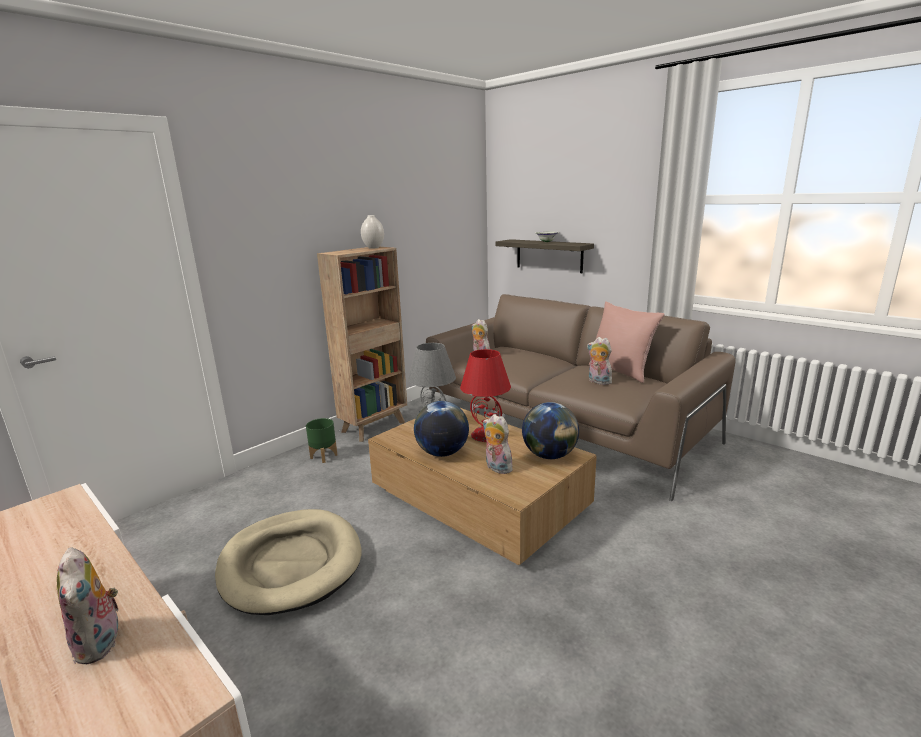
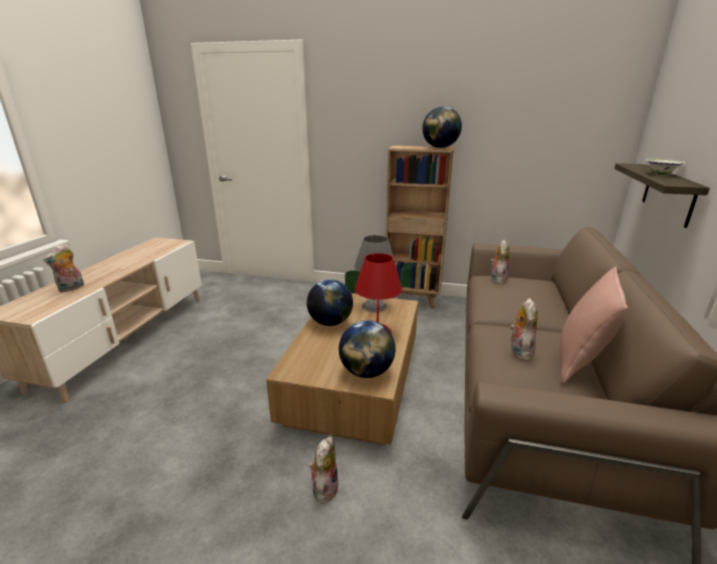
camera: 60 degrees right, 5 degrees up
beige dog bed [215,509,361,615] -> none
white vase [361,215,384,249] -> globe [422,106,462,148]
plush toy [483,414,513,474] -> plush toy moved to [309,437,339,505]

